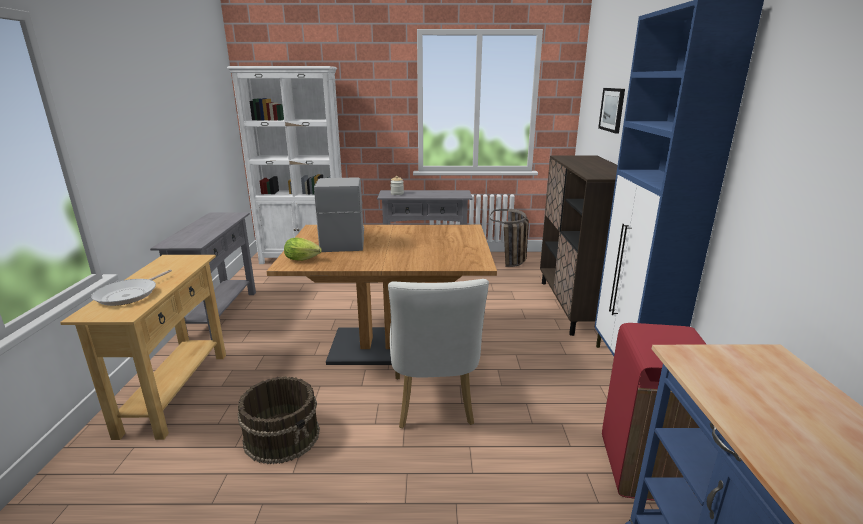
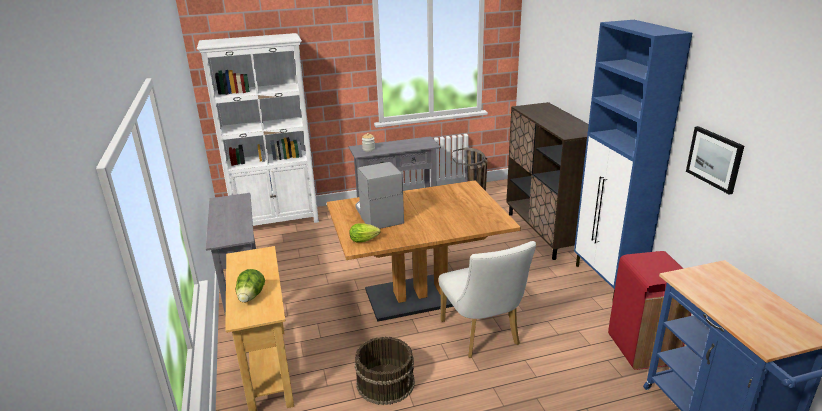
camera: 15 degrees left, 5 degrees up
frying pan [91,270,172,306] -> lettuce [236,269,265,302]
picture [598,88,625,133] -> picture moved to [686,126,744,195]

